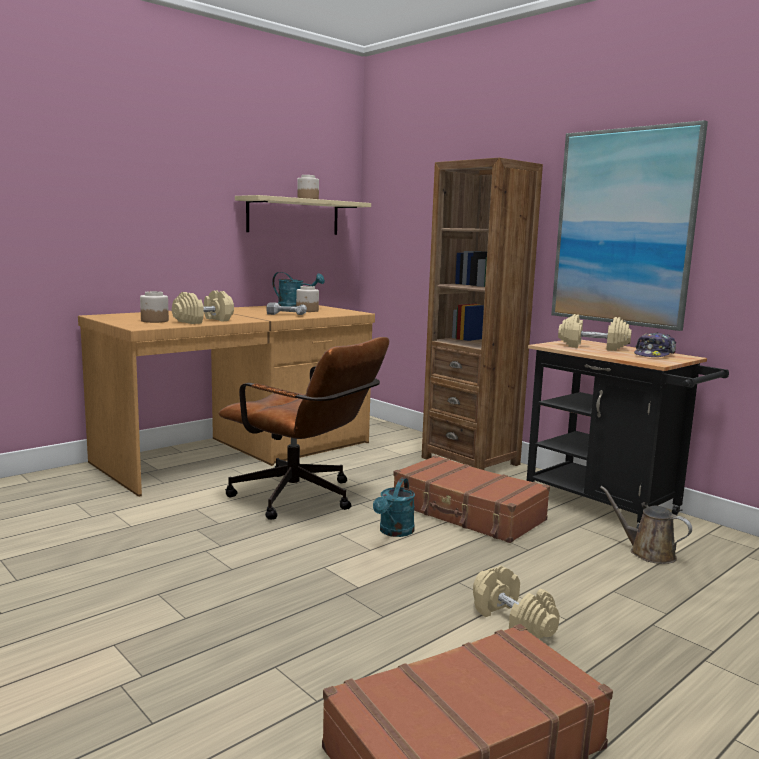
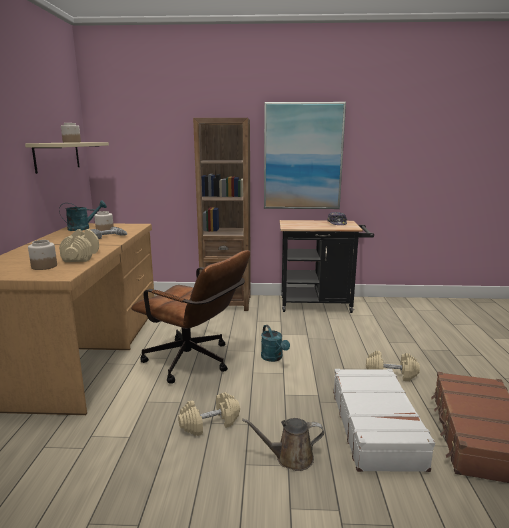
camera: 45 degrees left, 5 degrees up
brown office chair [219,337,389,520] -> brown office chair turned 45 degrees clockwise [131,250,250,384]
brown suitcase [394,455,550,543] -> none
beige dumbbell [558,314,632,351] -> beige dumbbell moved to [178,392,240,436]
brown watering can [600,486,692,564] -> brown watering can moved to [242,418,324,471]
none -> white suitcase [333,369,435,472]

